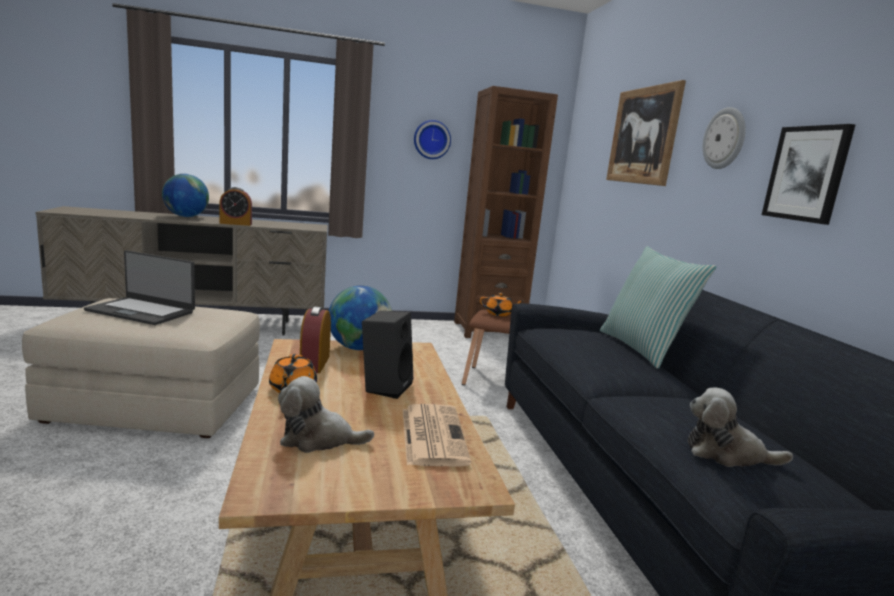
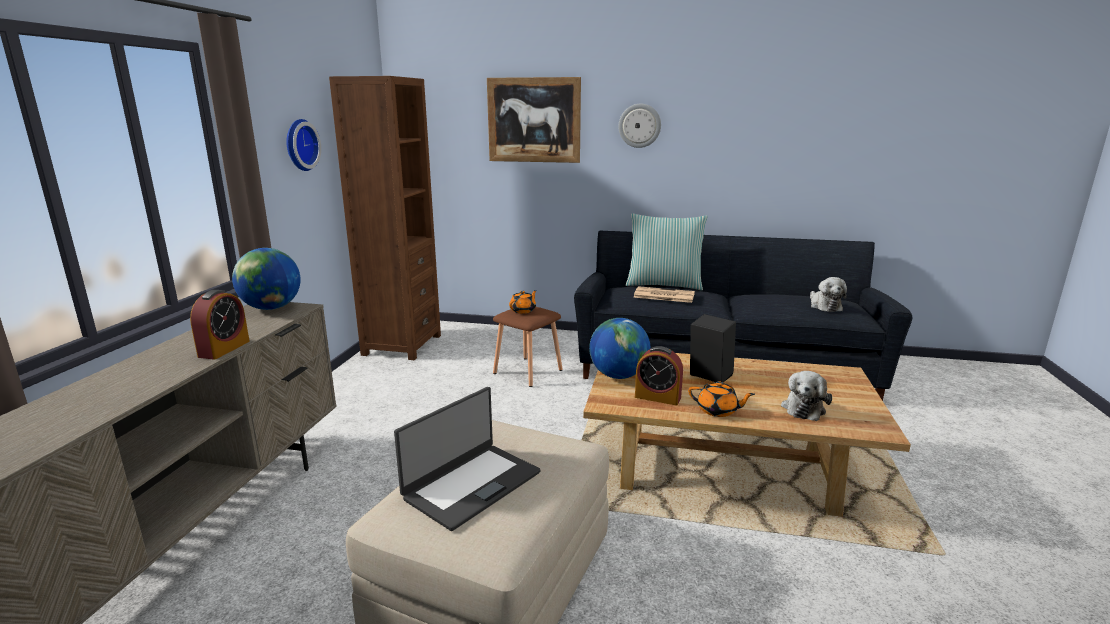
camera: 65 degrees left, 5 degrees up
globe [162,174,209,217] -> globe moved to [232,248,301,310]
newspaper [403,404,471,467] -> newspaper moved to [633,286,695,303]
plush toy [688,388,793,467] -> plush toy turned 45 degrees counterclockwise [810,277,847,312]
picture [762,124,855,225] -> none

